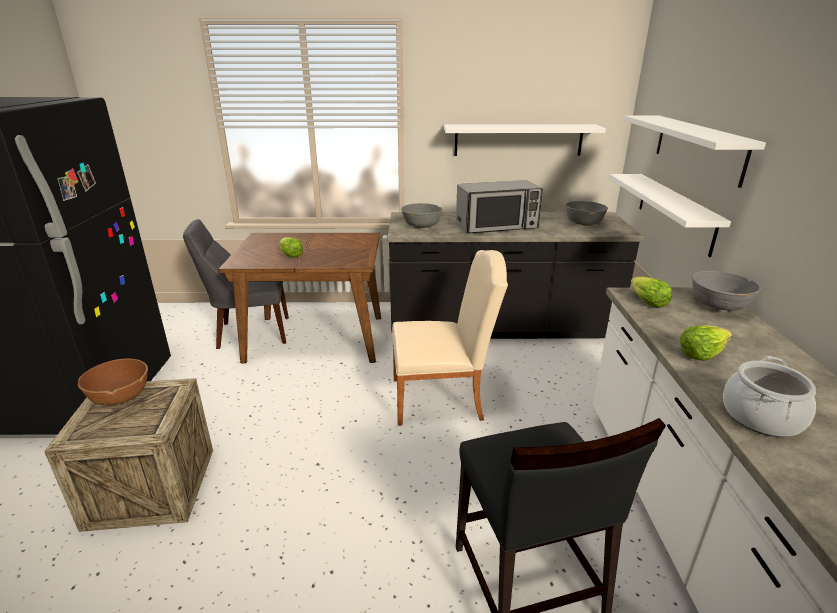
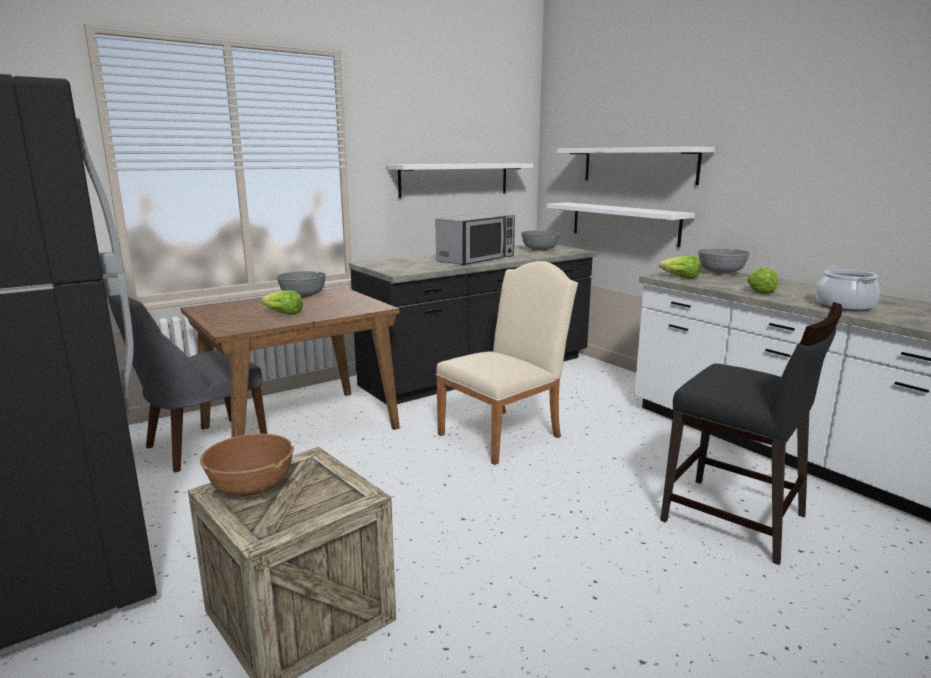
camera: 35 degrees left, 10 degrees down
grey bowl [401,203,442,228] -> grey bowl moved to [276,271,326,298]

